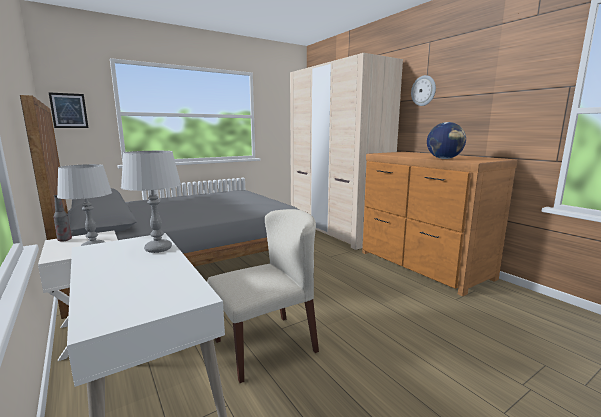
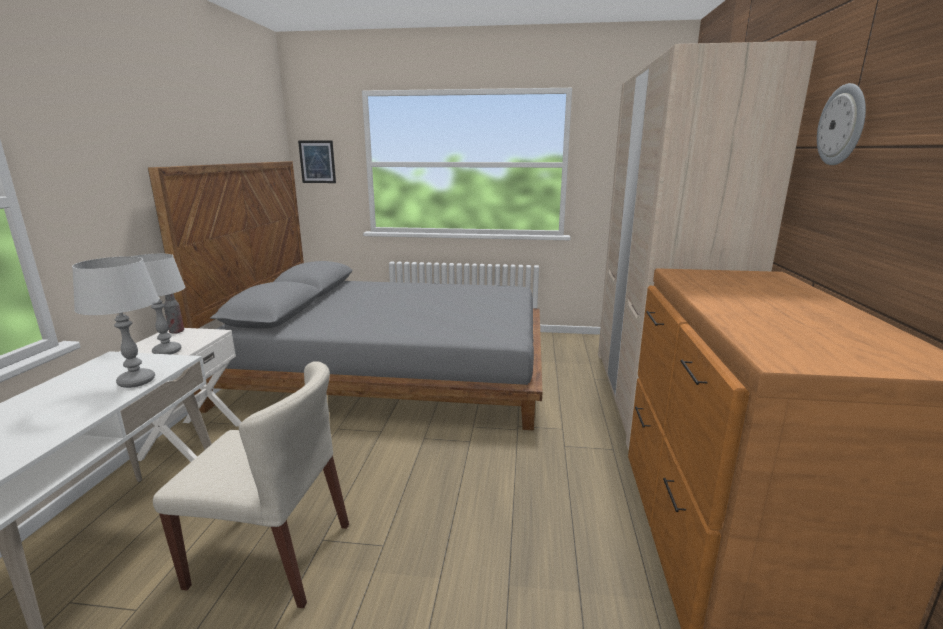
camera: 40 degrees right, 5 degrees up
globe [427,122,466,159] -> none

